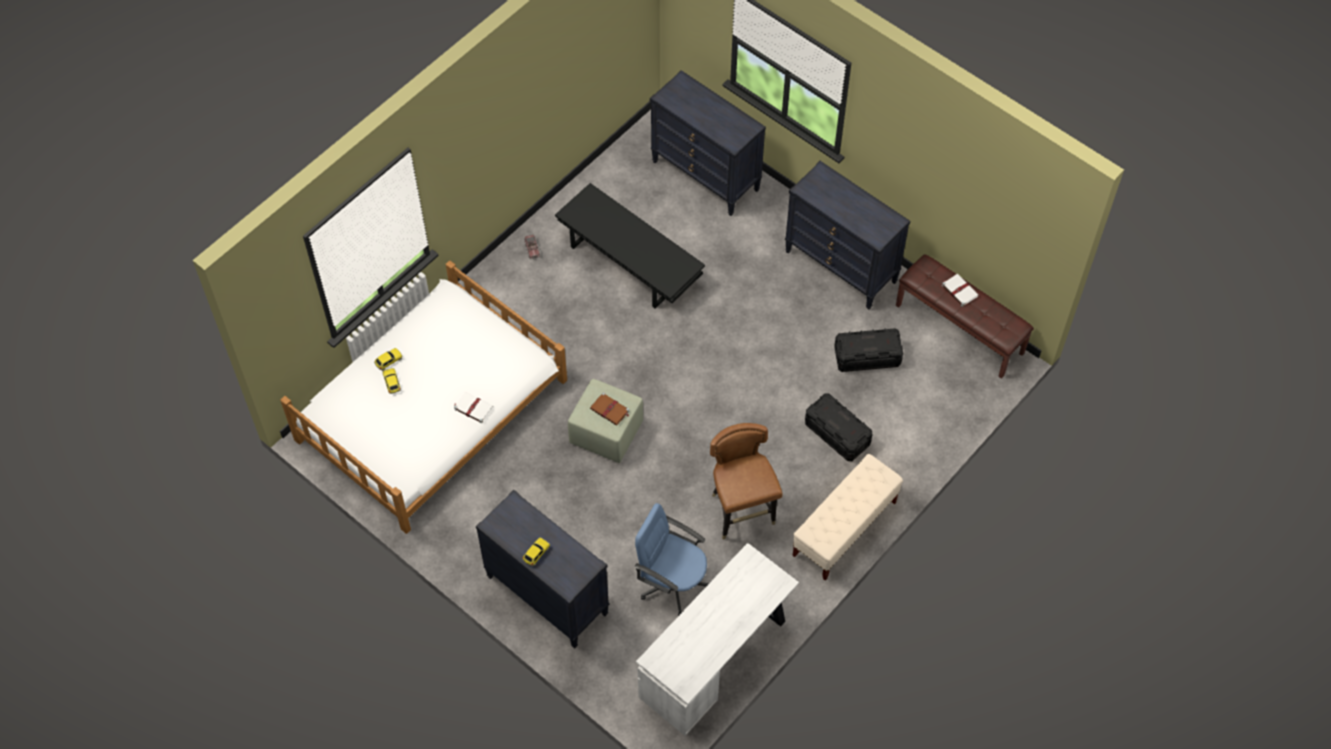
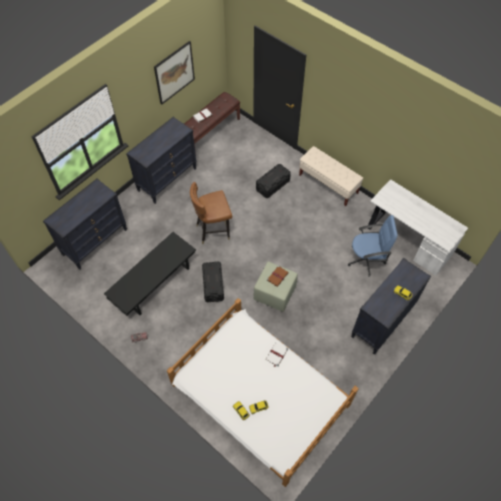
camera: 90 degrees left, 0 degrees up
blue office chair [635,503,709,616] -> blue office chair turned 120 degrees counterclockwise [348,215,398,277]
brown chair [710,423,783,540] -> brown chair moved to [190,182,232,244]
black storage box [835,328,903,372] -> black storage box moved to [202,261,224,302]
none -> picture [154,41,195,104]

